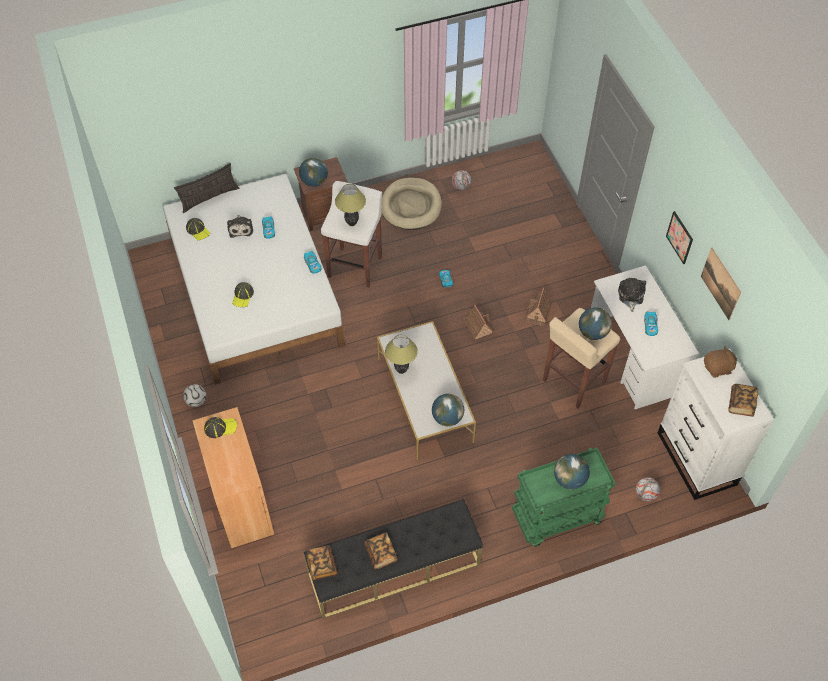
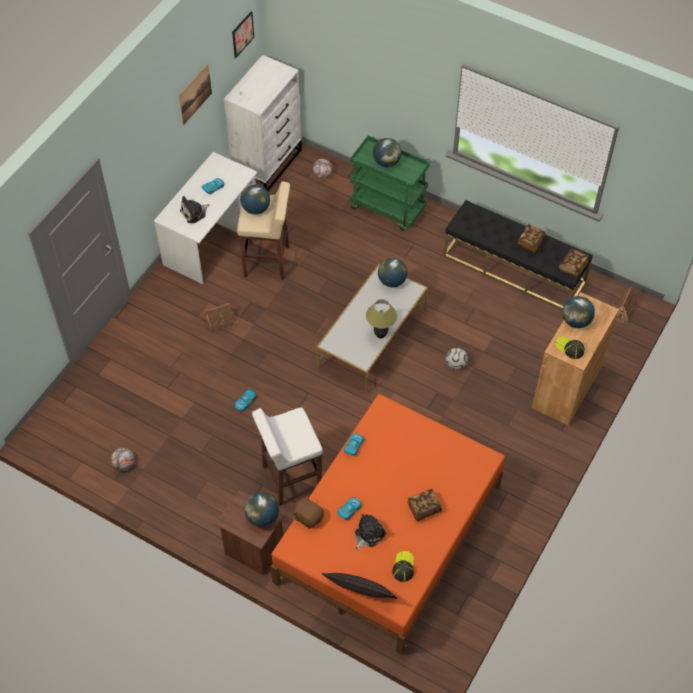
camera: 130 degrees left, 0 degrees up
white bed [163,174,345,385] -> orange bed [271,394,505,655]
football [183,384,206,407] -> football moved to [446,348,468,370]
cap [232,282,254,307] -> none
table lamp [335,184,366,226] -> none
beige dog bed [381,178,442,230] -> none
toy house [464,305,494,339] -> toy house moved to [612,287,637,325]
picture [666,211,693,264] -> picture moved to [232,11,254,58]
brown plush toy [704,346,737,378] -> brown plush toy moved to [293,495,324,529]
book [729,384,758,417] -> book moved to [407,489,442,522]
none -> globe [562,296,595,328]

